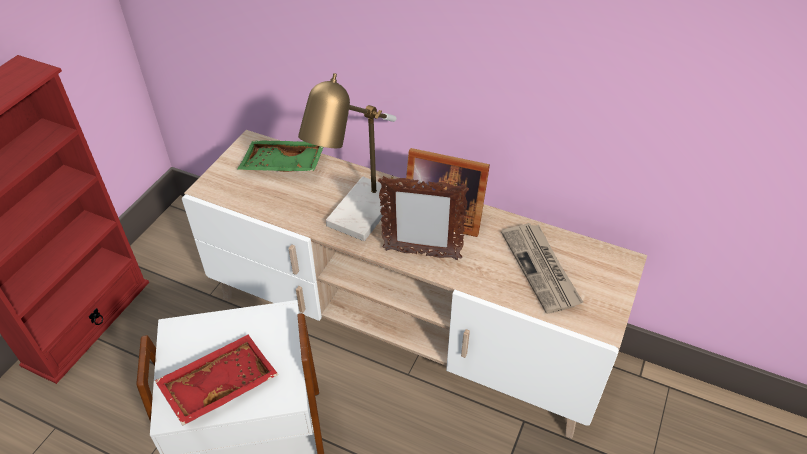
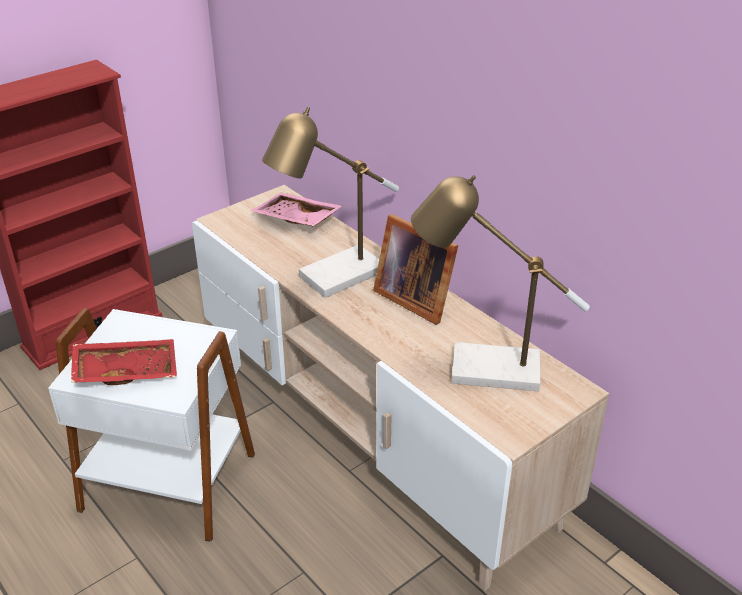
camera: 25 degrees right, 10 degrees down
green tray [238,140,323,172] -> pink tray [250,193,342,226]
picture frame [378,175,469,260] -> none
newspaper [501,223,583,314] -> table lamp [411,175,590,391]

